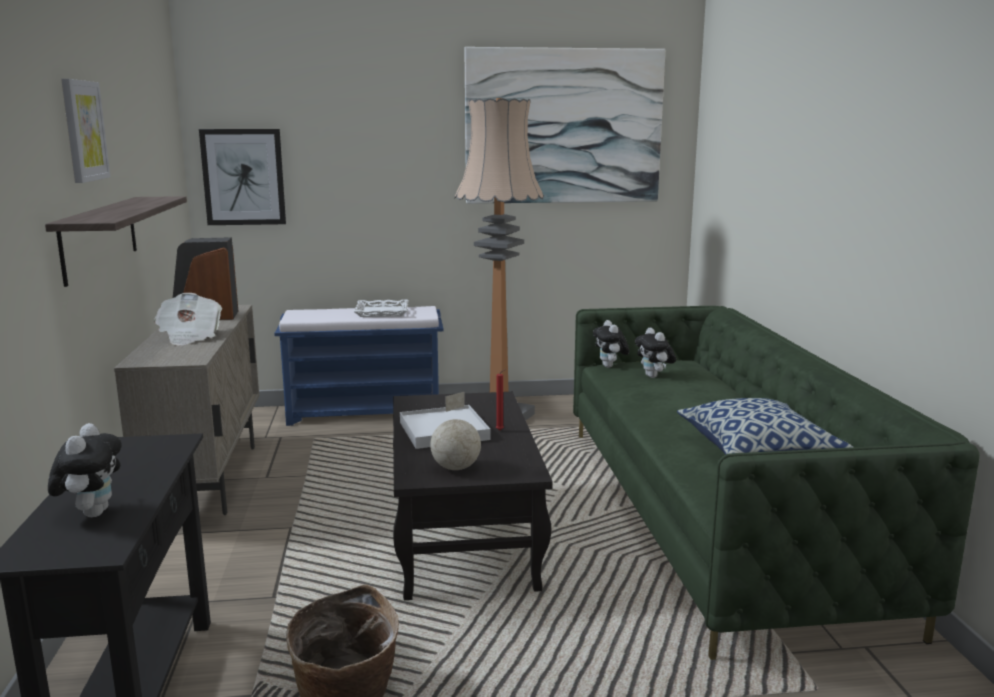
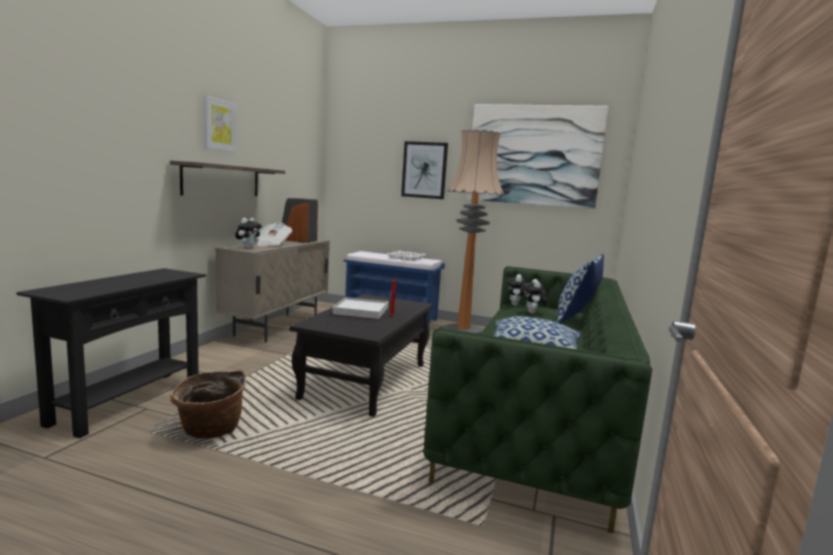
camera: 25 degrees right, 5 degrees down
plush toy [48,423,121,517] -> plush toy moved to [235,218,262,249]
picture [199,129,286,225] -> picture moved to [401,141,448,199]
globe [430,392,481,470] -> none
none -> pillow [557,254,604,324]

